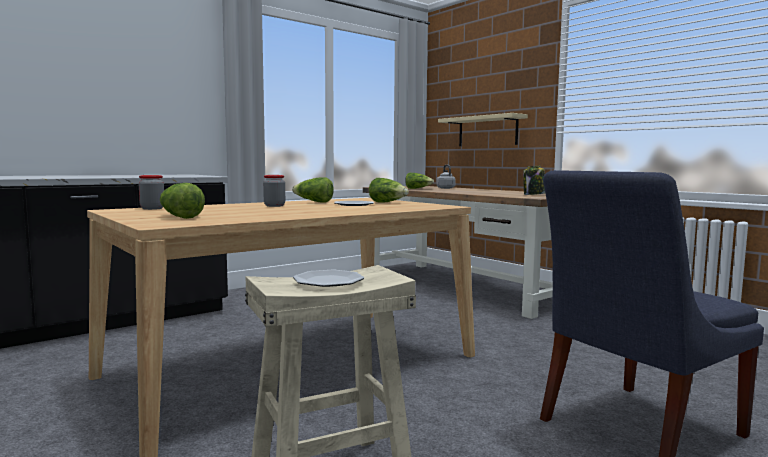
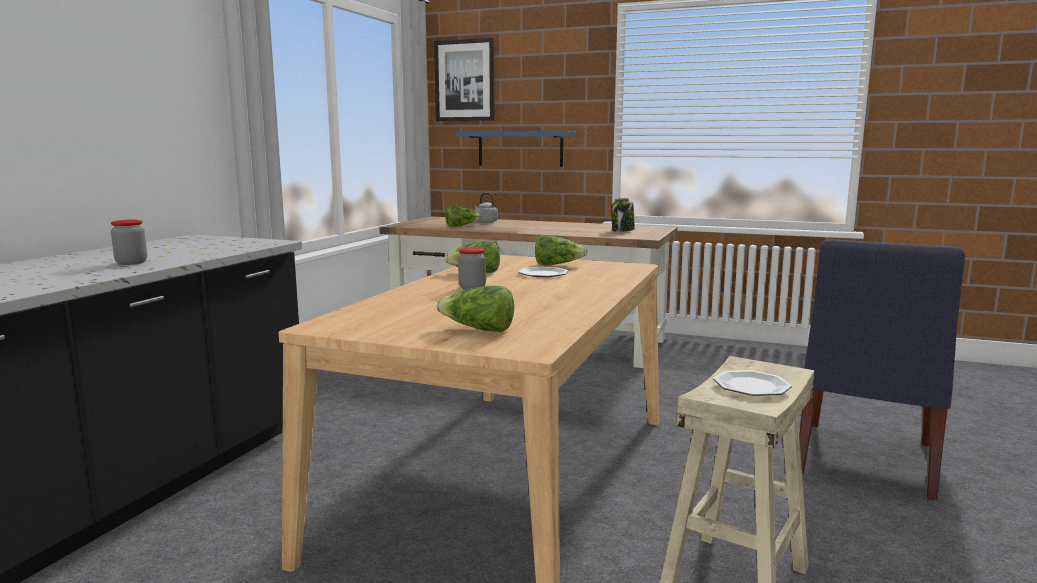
camera: 30 degrees left, 5 degrees up
jar [139,175,164,210] -> jar moved to [111,220,147,265]
beige shelf [438,113,528,146] -> blue shelf [456,131,576,167]
none -> picture [434,38,495,121]

